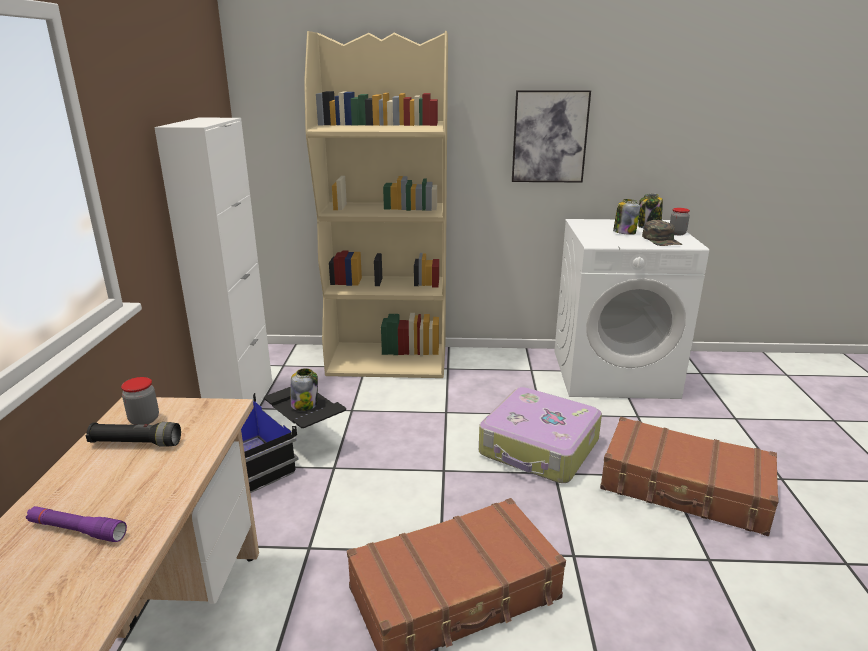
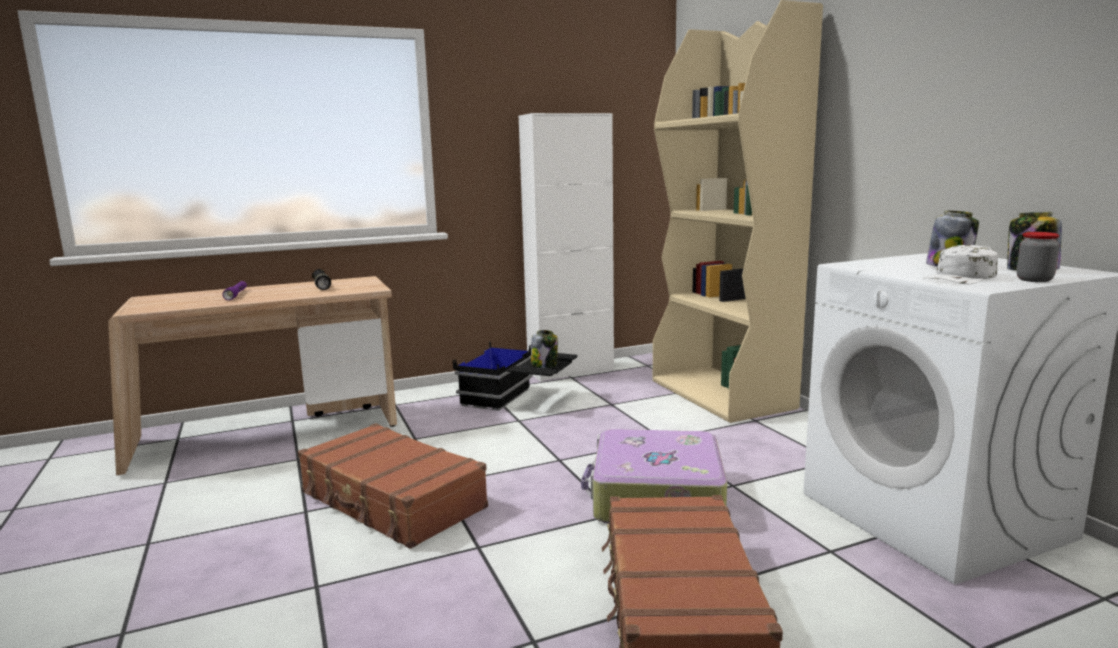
camera: 65 degrees right, 10 degrees down
jar [121,377,159,425] -> none
picture [512,90,591,183] -> none
green cap [642,220,682,246] -> white cap [923,245,998,284]

